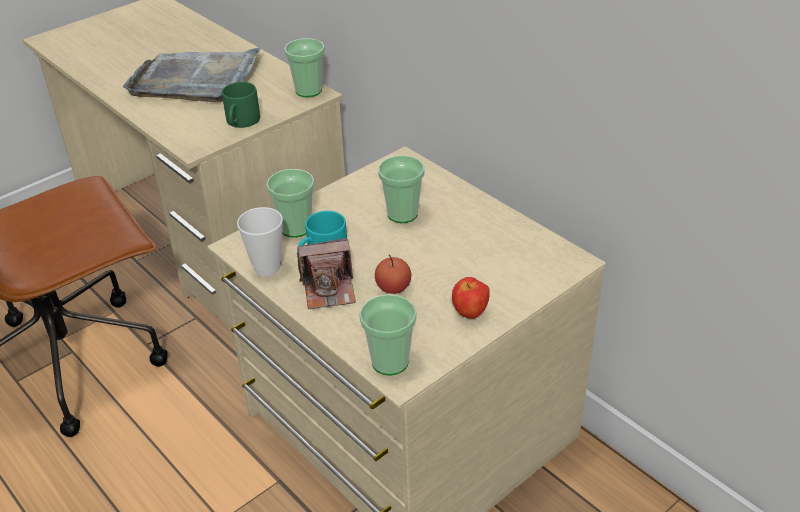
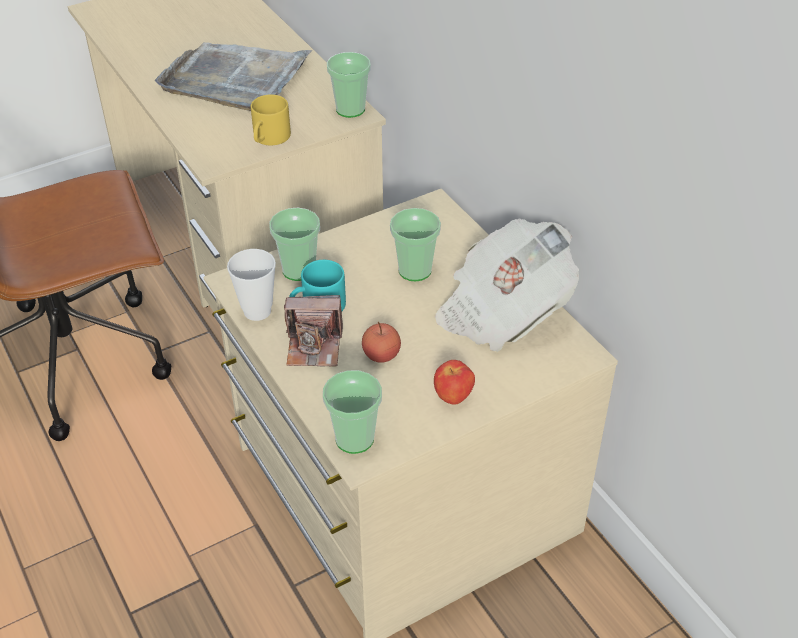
camera: 10 degrees right, 5 degrees up
green mug [222,82,260,128] -> yellow mug [251,95,291,145]
none -> newspaper [435,218,579,352]

